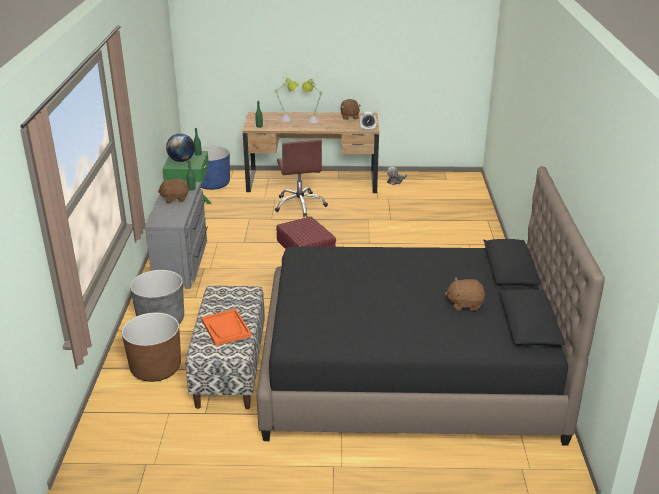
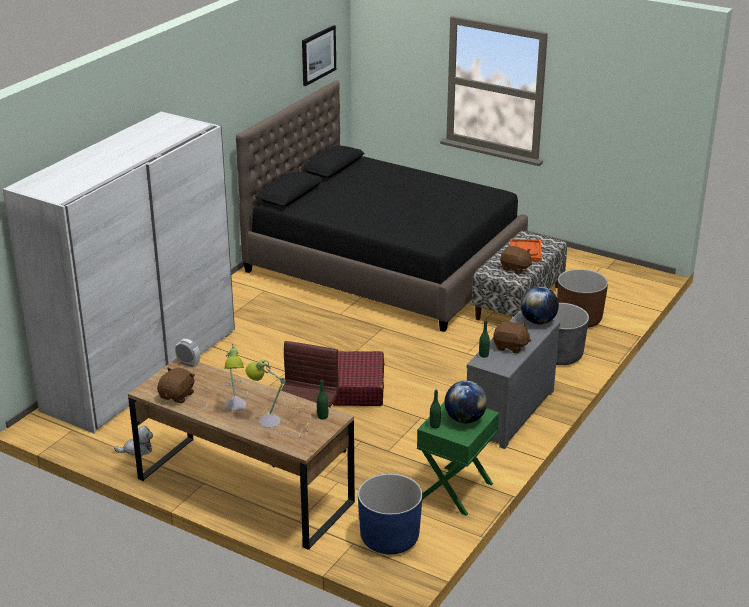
camera: 150 degrees left, 0 degrees up
brown plush toy [445,277,485,311] -> brown plush toy moved to [500,246,532,274]
none -> white wardrobe [3,112,235,434]
none -> picture [302,25,336,86]
none -> globe [521,287,559,324]

